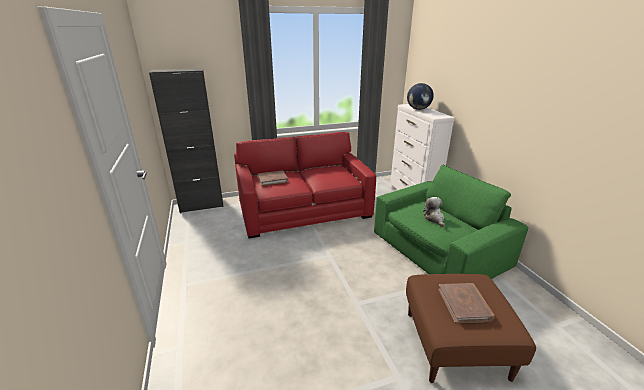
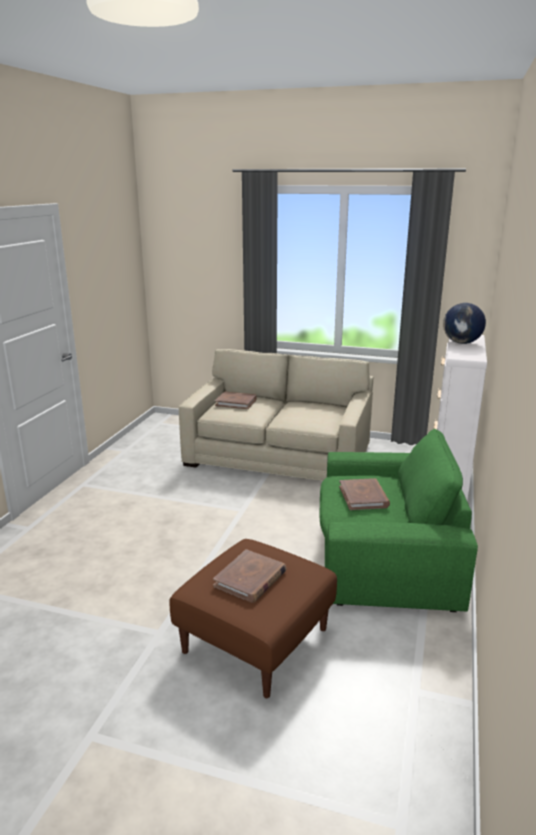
camera: 35 degrees right, 5 degrees down
black cabinet [149,68,224,213] -> none
red sofa [234,132,376,239] -> beige sofa [179,349,373,481]
plush toy [423,197,445,227] -> brown book [339,478,390,510]

